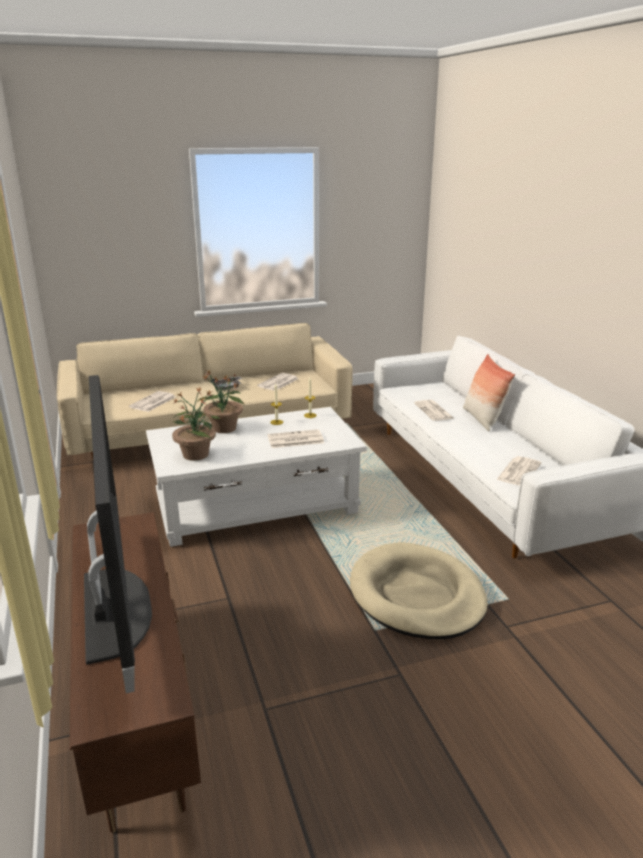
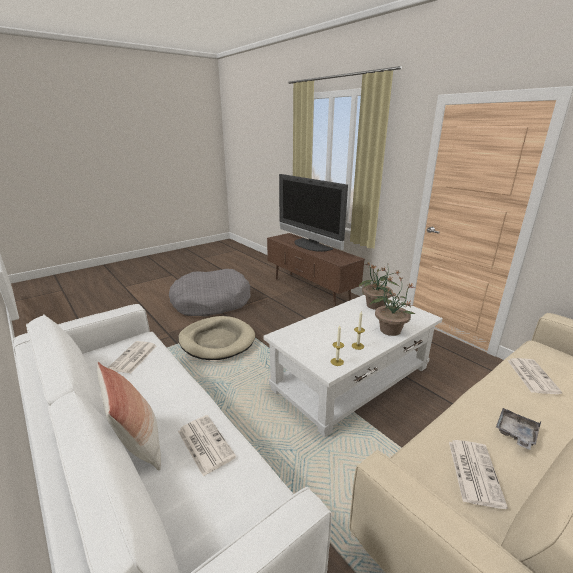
camera: 160 degrees right, 0 degrees up
newspaper [268,429,324,448] -> none
none -> grey dog bed [169,269,251,317]

